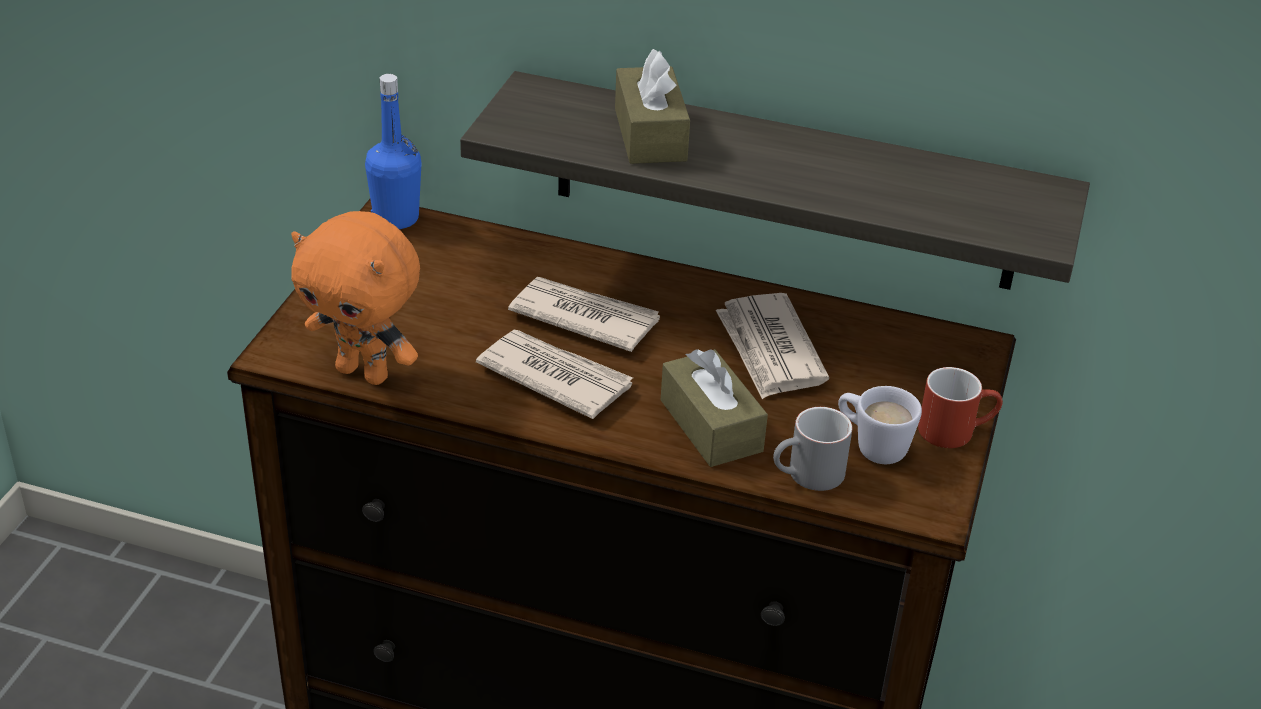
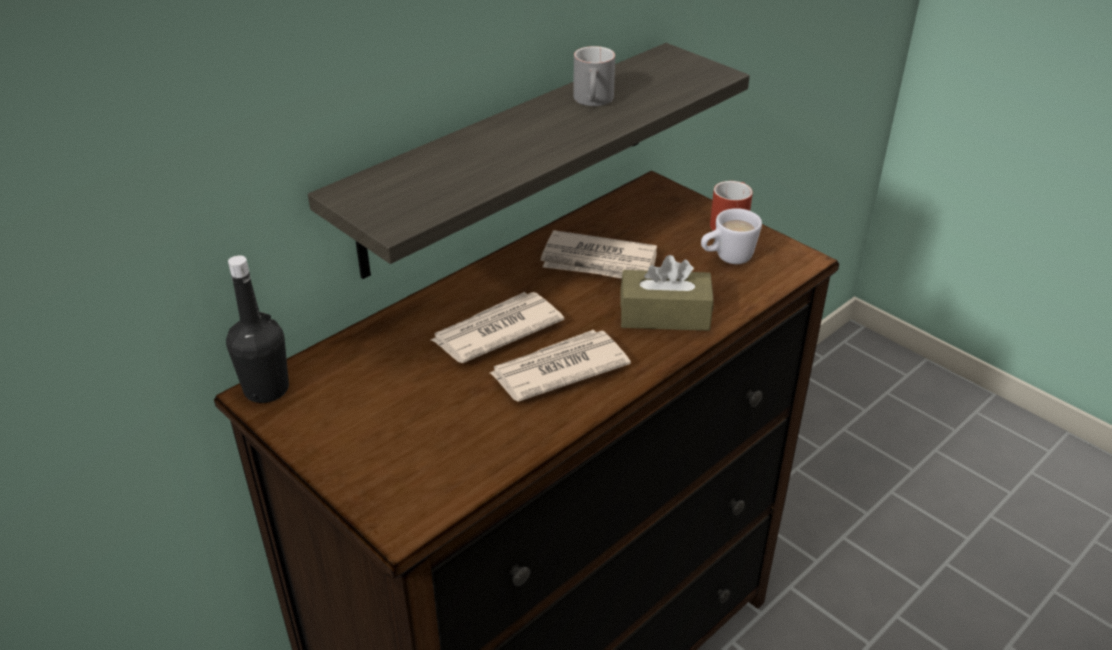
camera: 60 degrees left, 0 degrees up
orange plush toy [291,211,420,385] -> none
blue bottle [365,74,422,229] -> black bottle [226,255,289,403]
brown tissue box [615,49,690,164] -> none
grey mug [773,407,852,491] -> grey mug moved to [573,46,615,106]

